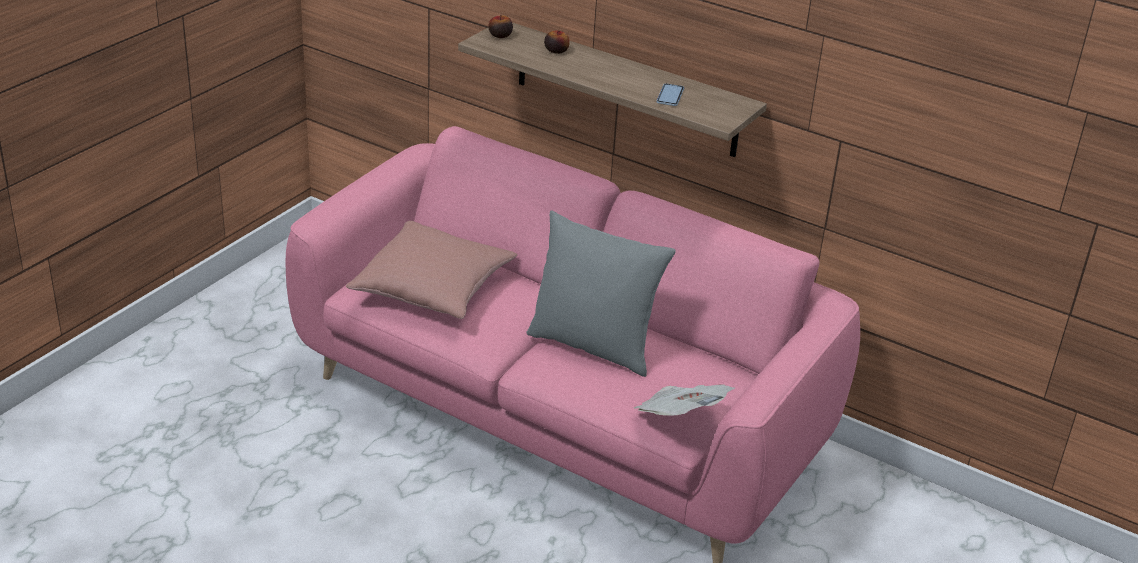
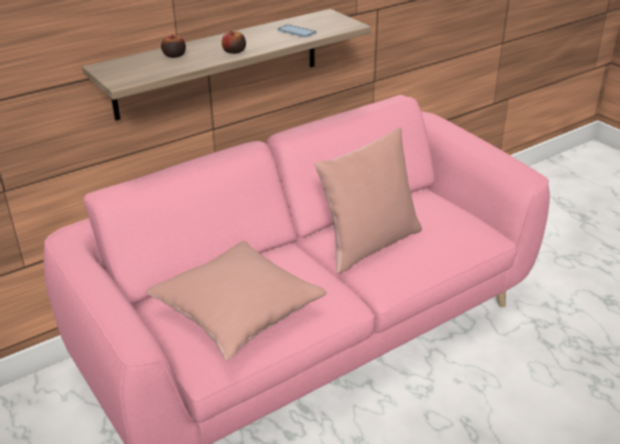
camera: 65 degrees left, 0 degrees up
apple [488,15,513,38] -> apple moved to [222,31,246,54]
grey pillow [526,210,676,377] -> pink pillow [315,127,422,274]
newspaper [634,384,735,416] -> none

